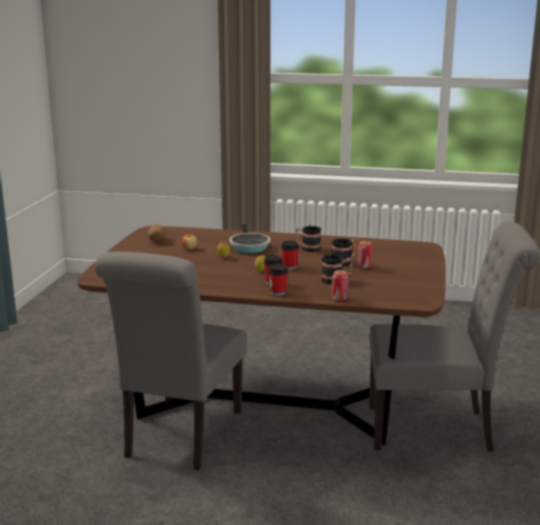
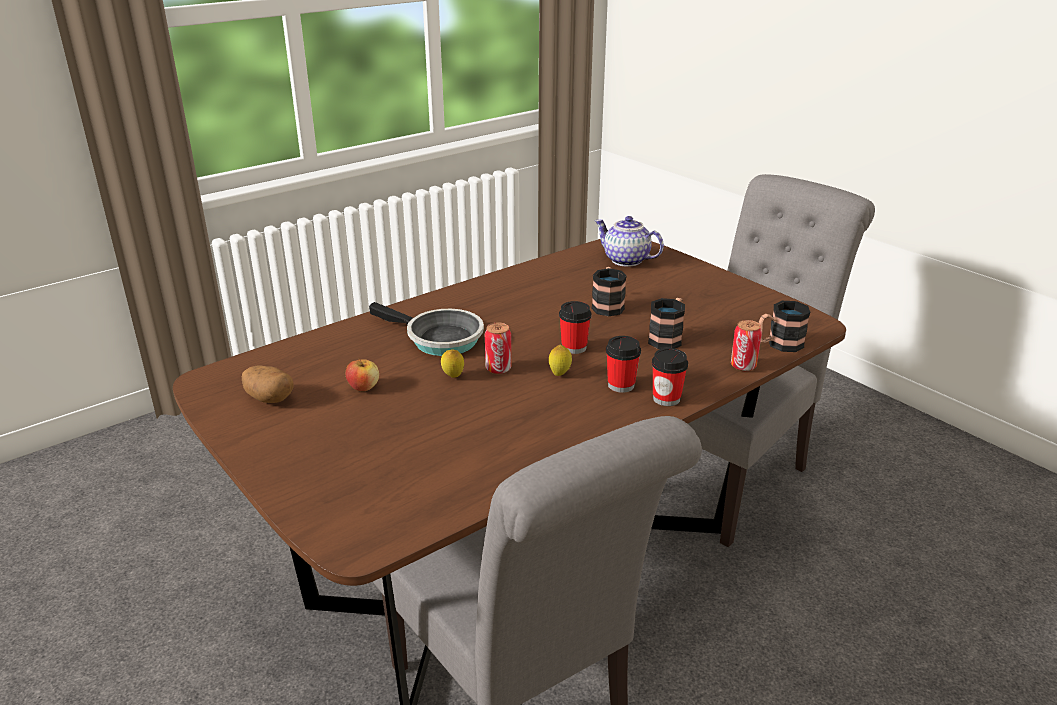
camera: 50 degrees left, 10 degrees up
mug [296,226,321,252] -> mug moved to [759,301,810,352]
can [357,241,372,269] -> can moved to [485,323,511,374]
none -> teapot [595,216,664,267]

